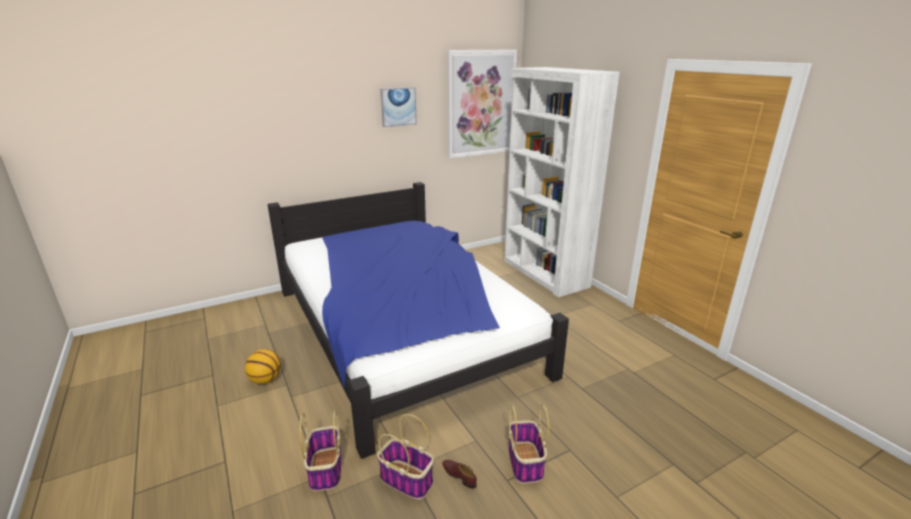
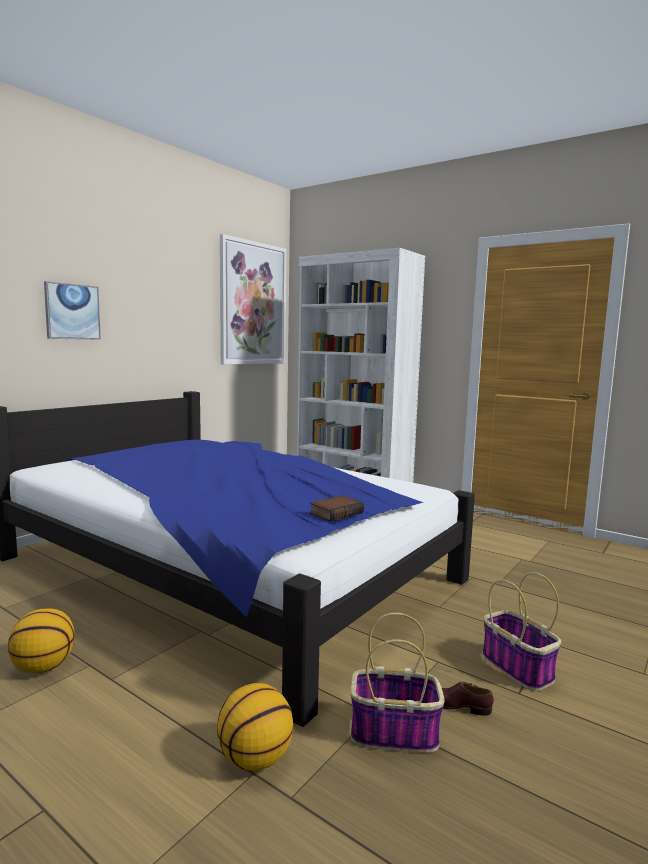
camera: 25 degrees left, 15 degrees down
basket [299,410,341,491] -> basketball [217,683,293,771]
picture [381,87,417,127] -> picture moved to [44,281,101,340]
none -> book [310,495,364,522]

